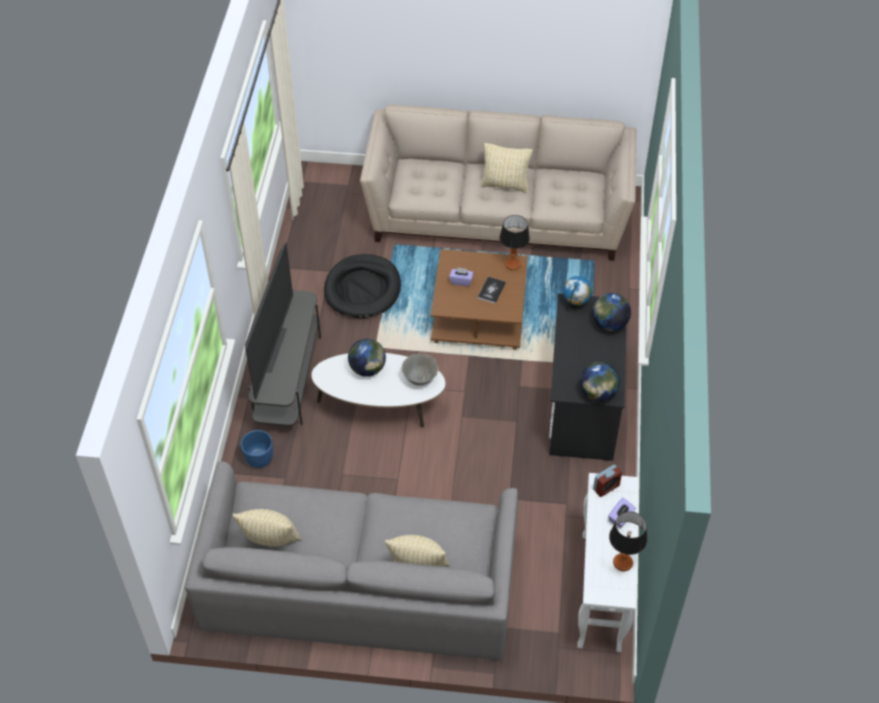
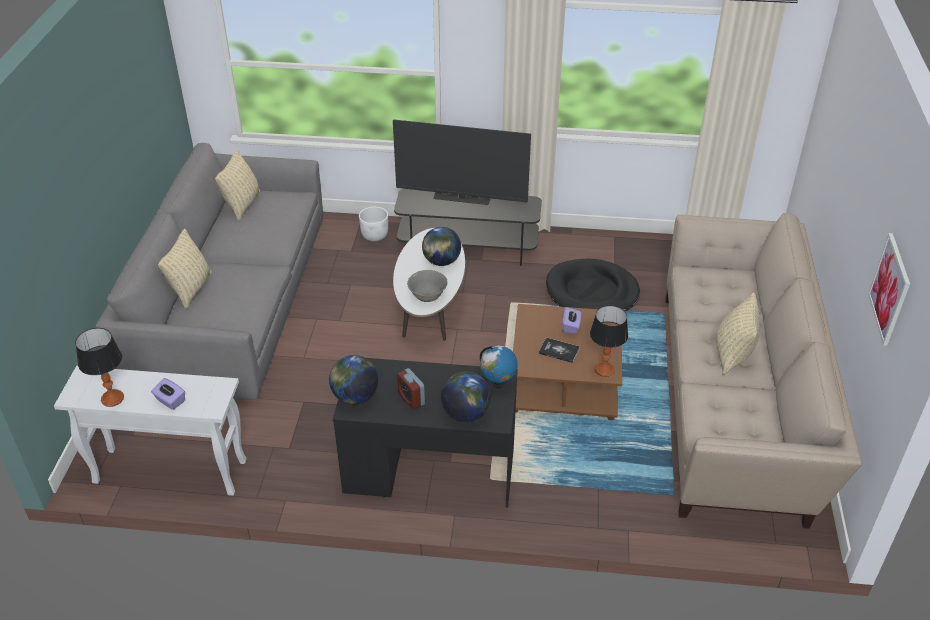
camera: 90 degrees right, 10 degrees down
blue planter [241,430,273,468] -> white planter [359,207,388,241]
alarm clock [593,464,622,497] -> alarm clock moved to [397,368,425,410]
none -> picture [868,233,910,346]

